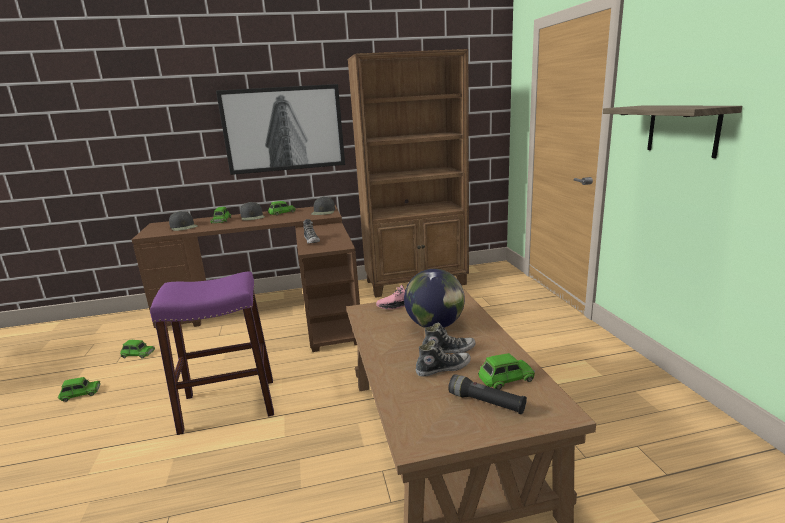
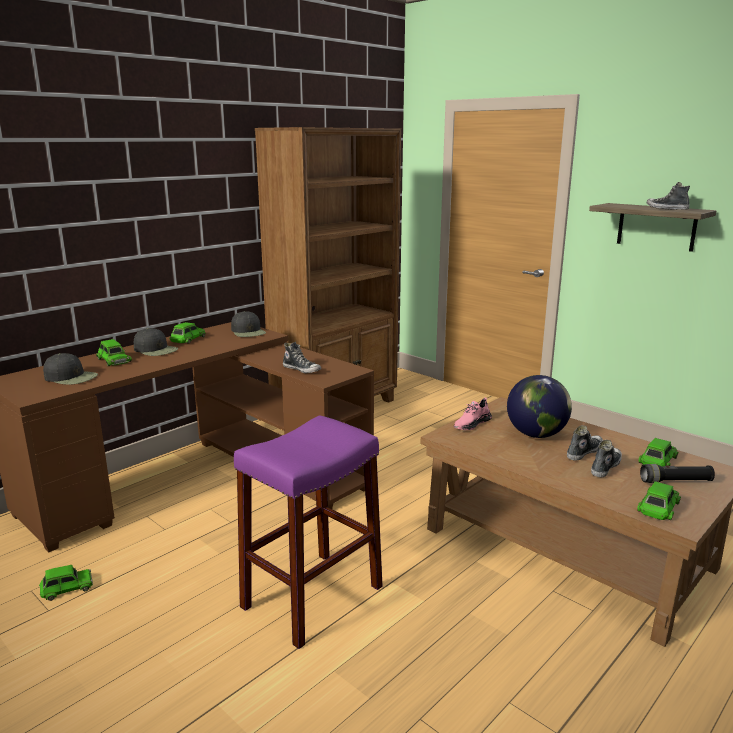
camera: 35 degrees left, 0 degrees up
green toy car [58,377,101,402] -> green toy car moved to [637,481,681,520]
picture [216,84,345,175] -> none
none -> shoe [647,182,690,210]

